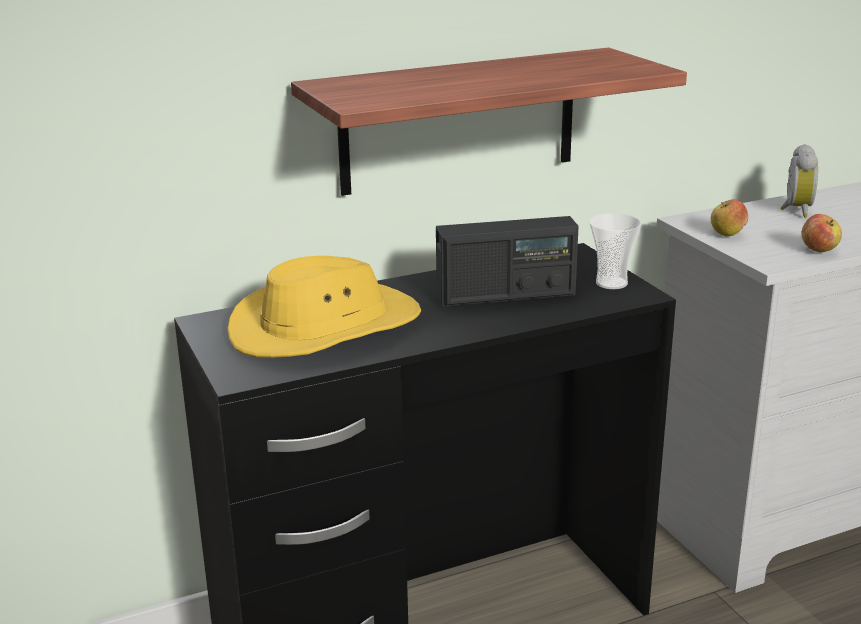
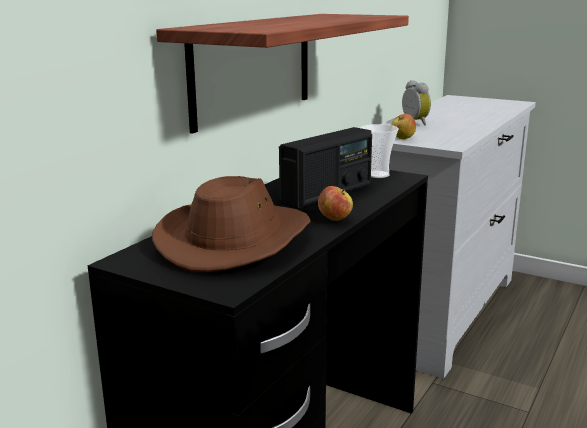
camera: 35 degrees left, 5 degrees down
yellow hat [227,256,421,358] -> brown hat [152,176,311,272]
apple [802,214,842,252] -> apple moved to [318,186,353,221]

